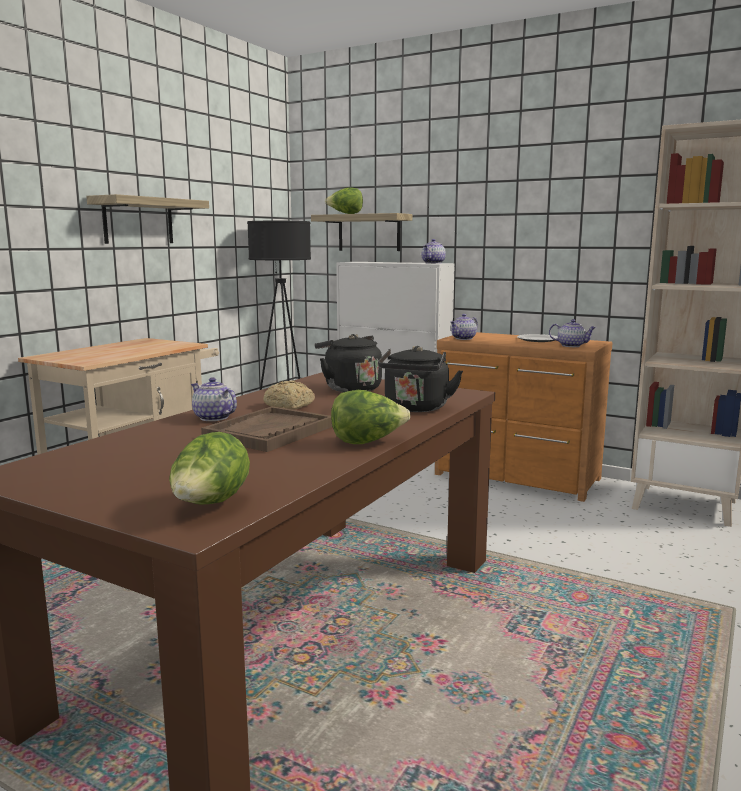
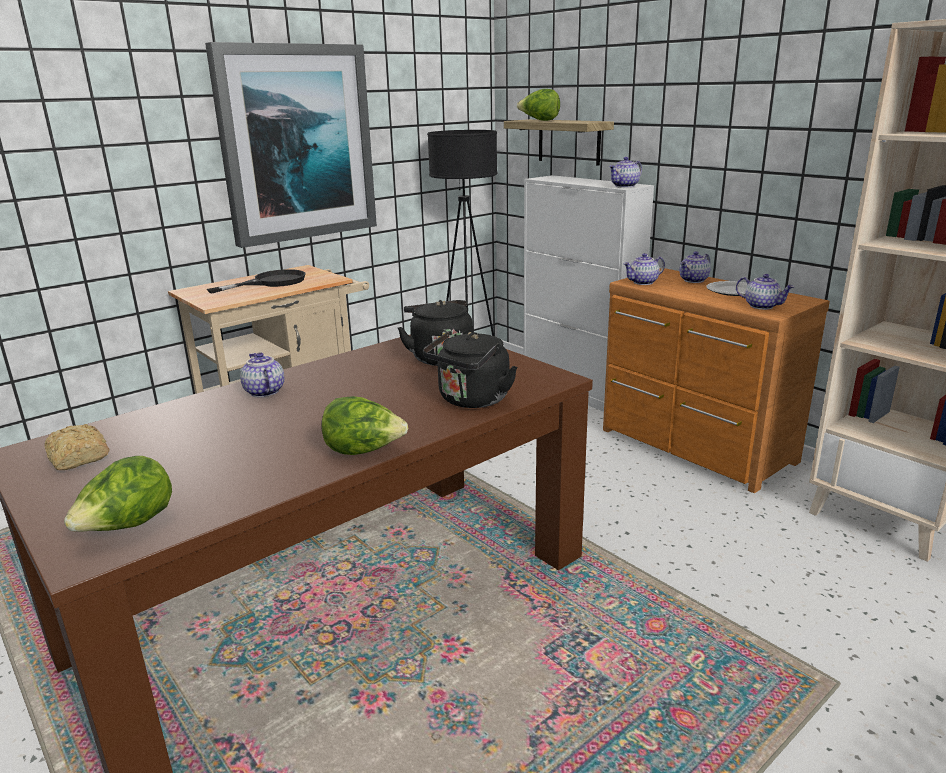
camera: 20 degrees right, 10 degrees up
shelf [86,194,209,244] -> picture [205,42,377,248]
brown tray [201,406,332,452] -> none
bread [263,380,315,410] -> bread moved to [44,424,110,470]
none -> black frying pan [207,269,305,294]
none -> teapot [679,251,711,283]

